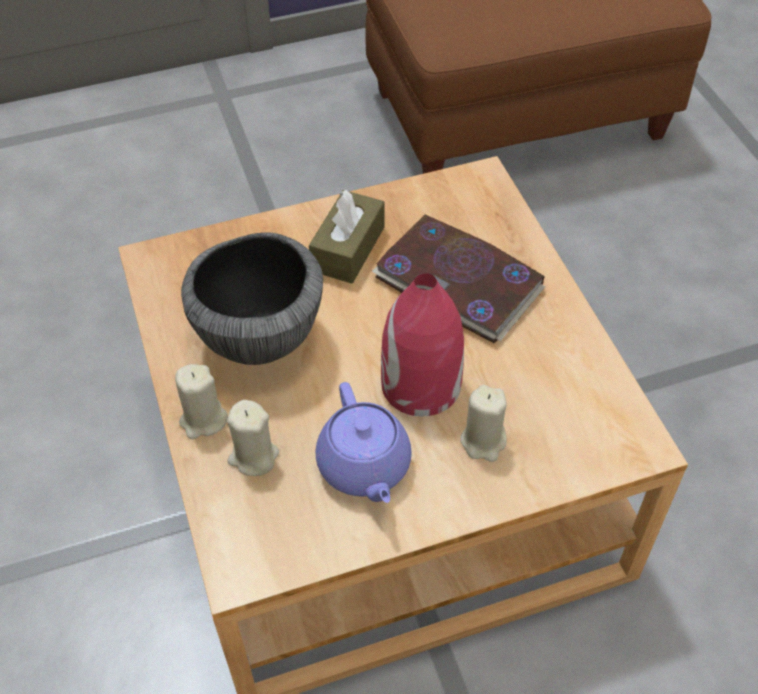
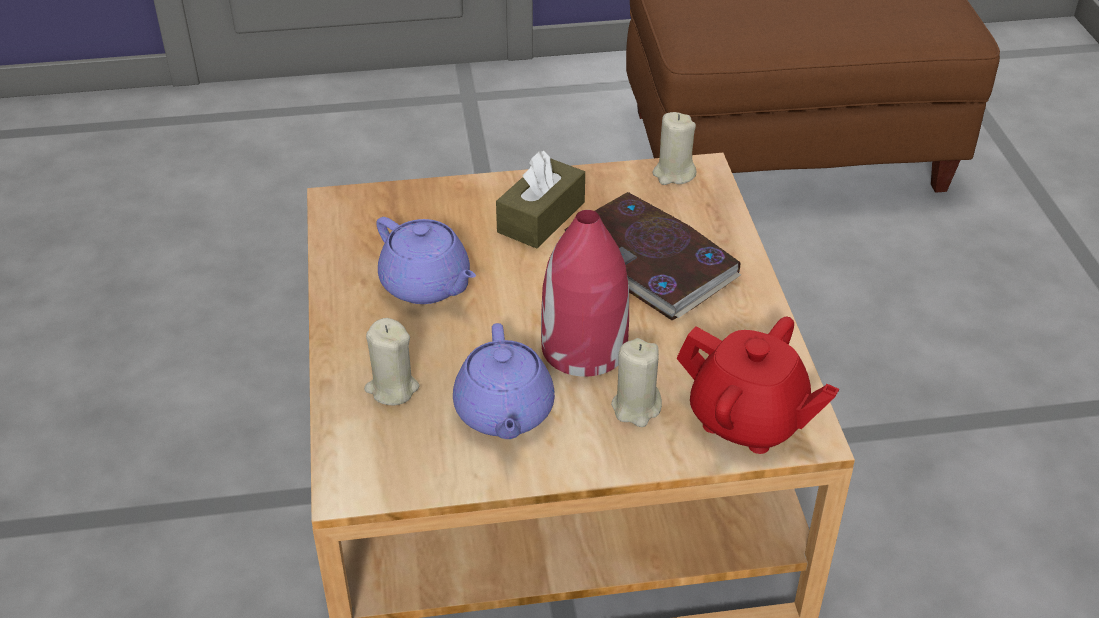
camera: 10 degrees right, 10 degrees down
beige candle [175,364,228,439] -> beige candle moved to [652,112,696,185]
bowl [181,233,323,365] -> purple teapot [376,217,476,304]
none -> red teapot [676,317,839,454]

